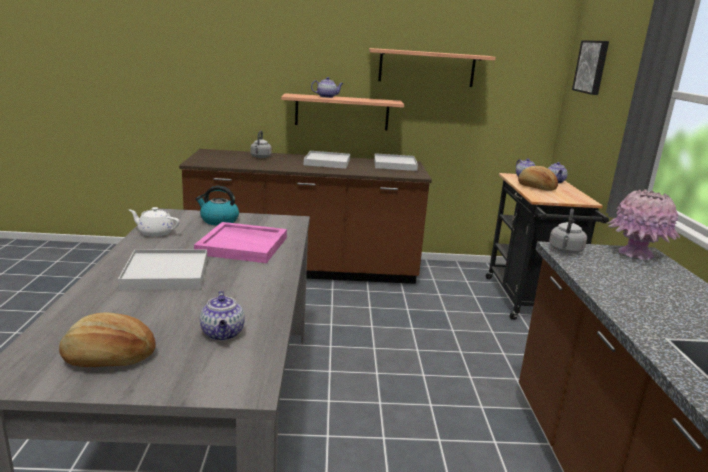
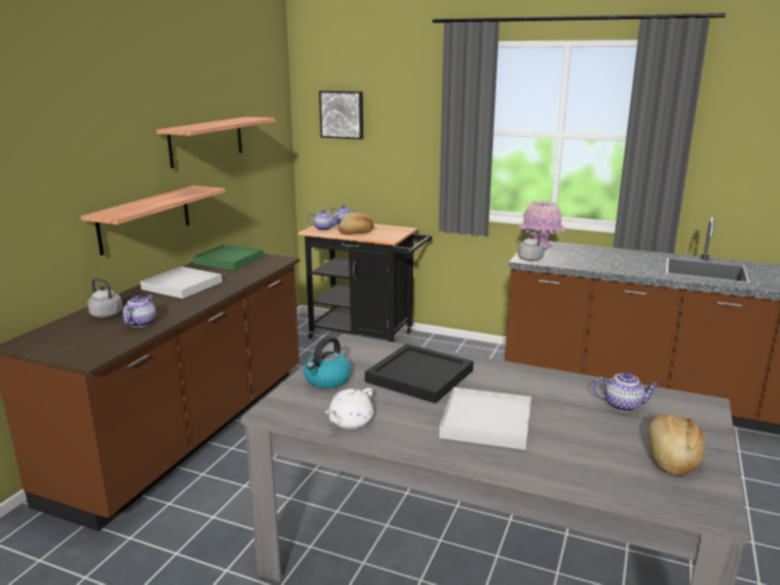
camera: 65 degrees left, 0 degrees up
pink tray [194,222,287,263] -> black tray [365,344,473,404]
teapot [311,77,344,98] -> teapot moved to [123,295,156,327]
white tray [374,153,418,171] -> green tray [193,244,264,270]

